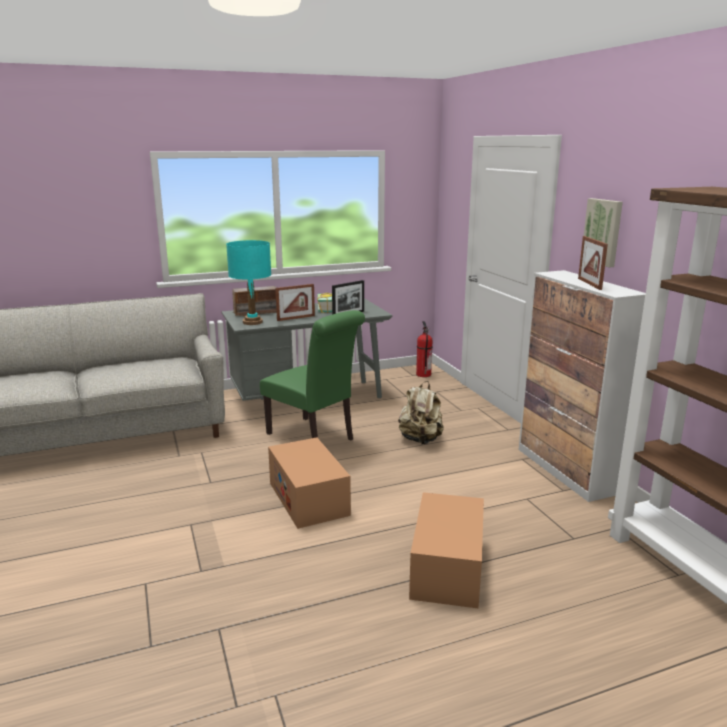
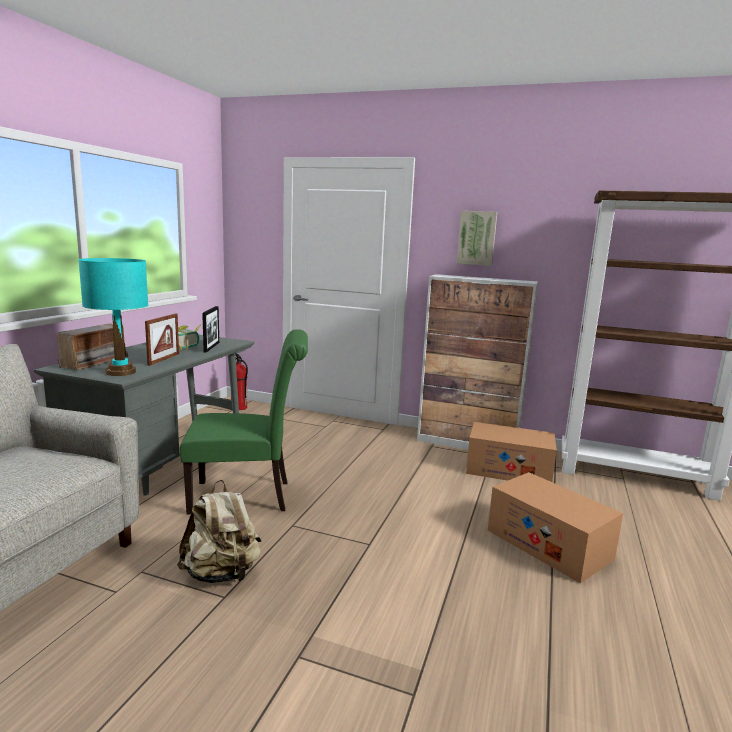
camera: 50 degrees left, 5 degrees down
cardboard box [268,437,351,529] -> cardboard box moved to [466,422,557,482]
beige backpack [398,381,444,444] -> beige backpack moved to [177,480,261,583]
picture frame [578,236,608,290] -> none

